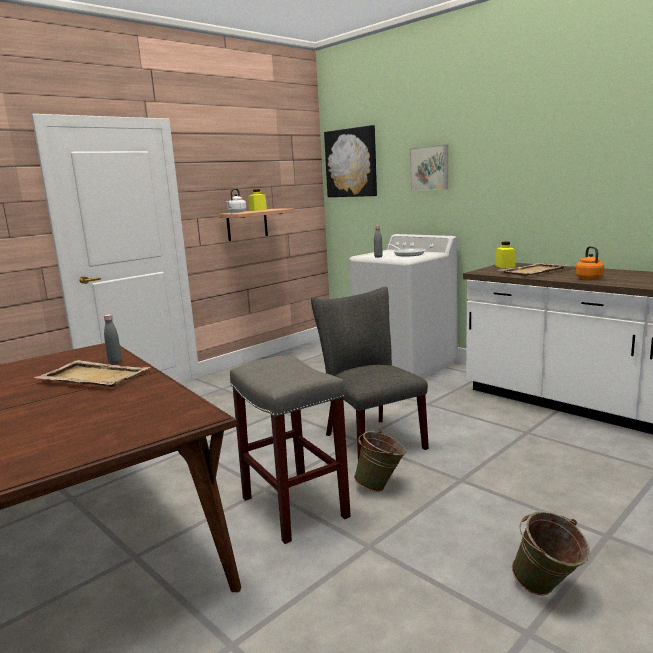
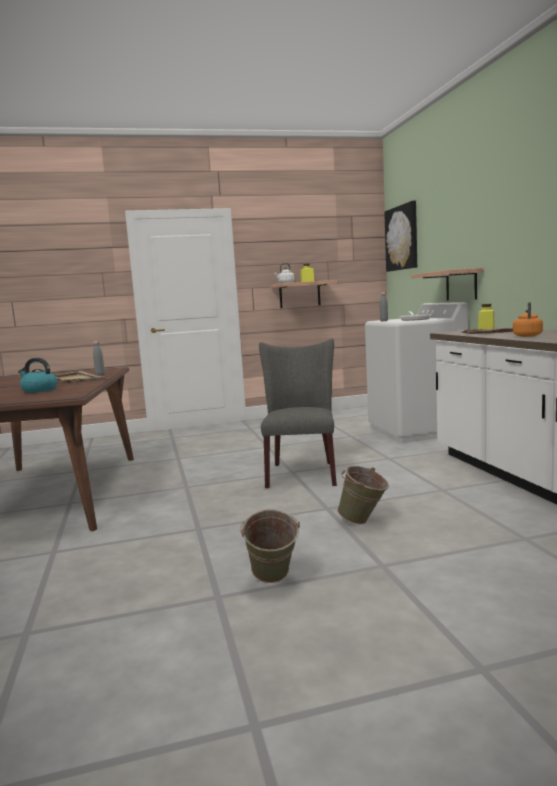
camera: 30 degrees right, 5 degrees down
grey stool [230,355,351,544] -> none
green bucket [354,430,407,492] -> green bucket moved to [337,466,389,524]
picture [410,145,448,191] -> none
none -> kettle [18,358,58,393]
none -> shelf [411,268,484,300]

